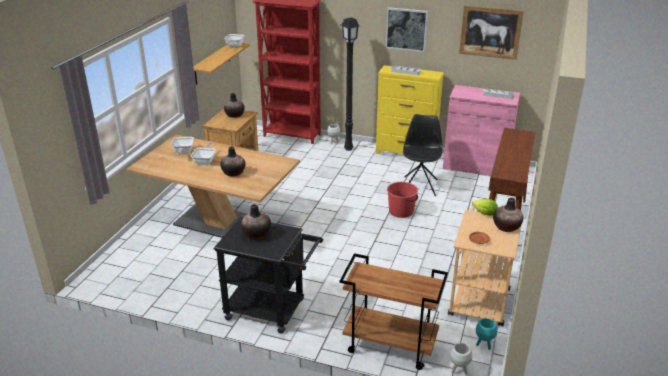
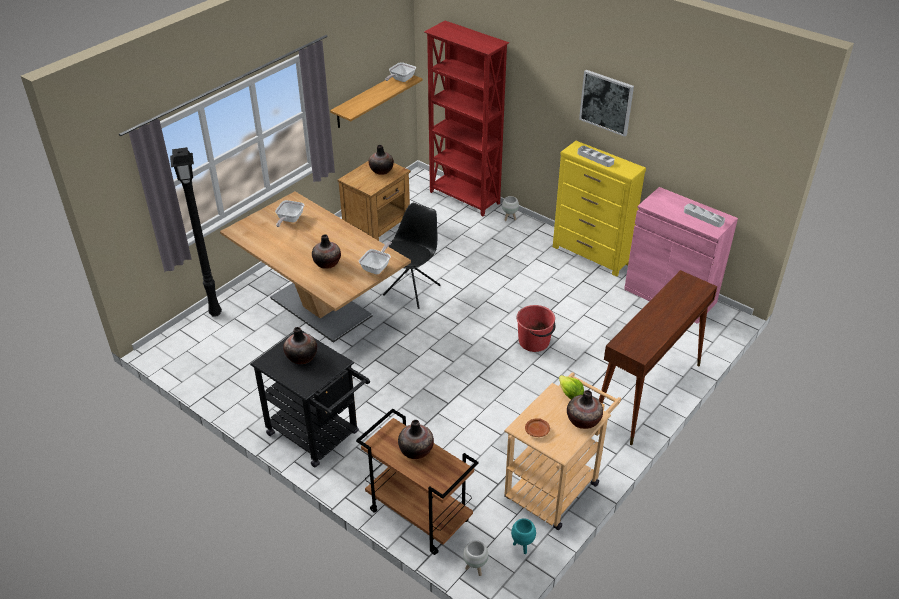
camera: 20 degrees right, 10 degrees up
frying pan [191,141,216,165] -> frying pan moved to [359,241,392,274]
black floor lamp [341,17,360,151] -> black floor lamp moved to [170,147,222,317]
black chair [403,114,442,196] -> black chair moved to [383,203,441,309]
picture [459,5,524,60] -> none
none -> vase [398,420,434,459]

